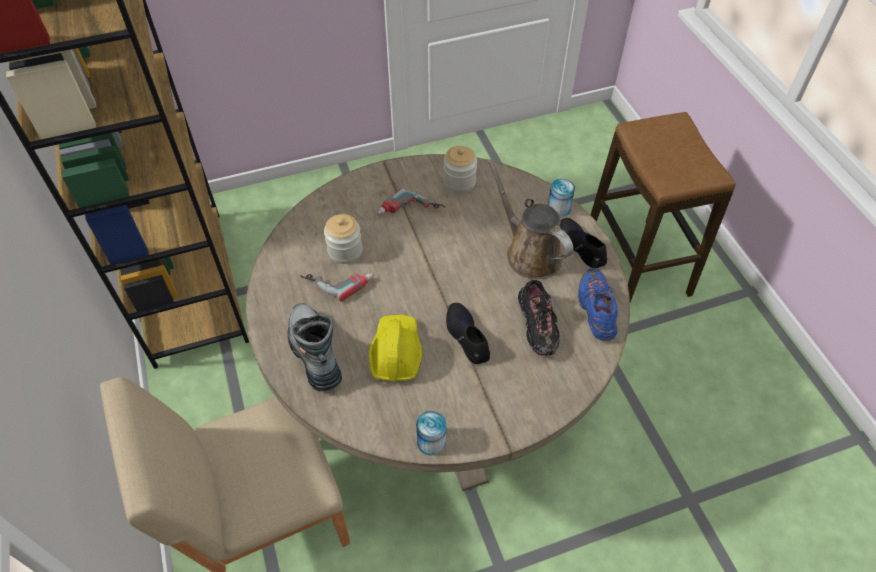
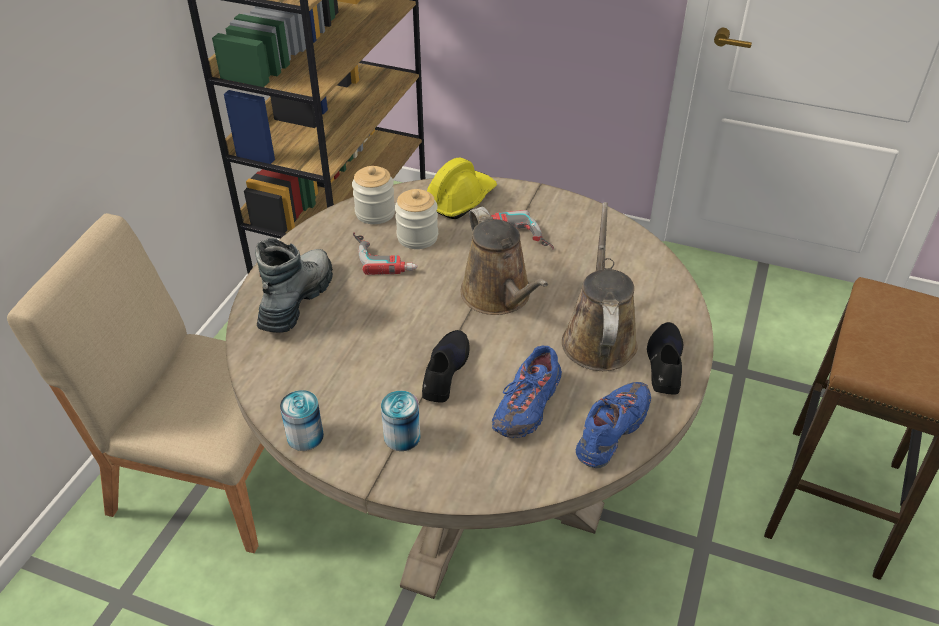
camera: 40 degrees right, 10 degrees down
yellow hard hat [369,314,422,381] -> yellow hard hat moved to [427,158,497,219]
jar [444,146,477,193] -> jar moved to [352,166,395,224]
black shoe [518,280,560,356] -> blue shoe [492,346,562,438]
can [548,178,575,217] -> can moved to [381,391,420,451]
none -> brown watering can [460,207,548,315]

